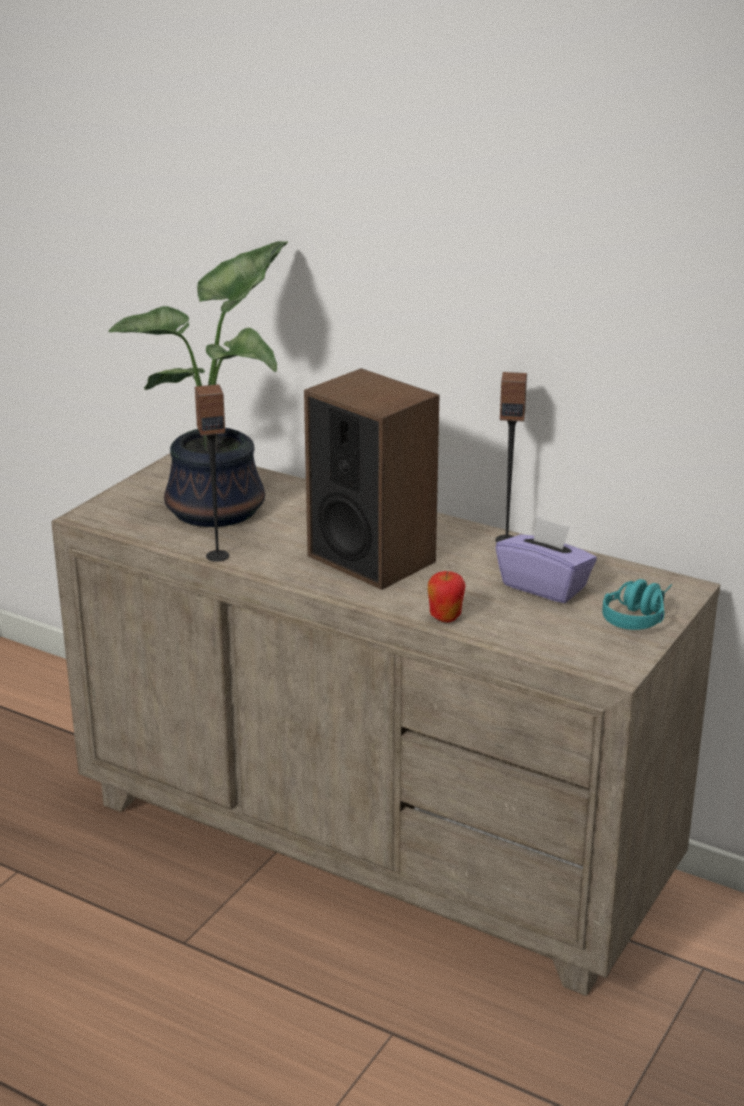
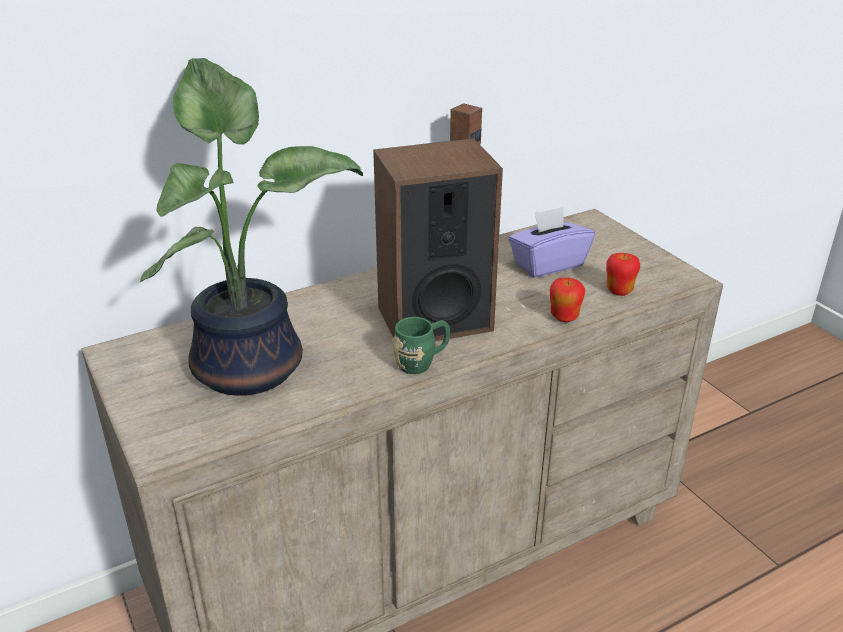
camera: 60 degrees left, 5 degrees up
speaker [195,384,229,562] -> none
turquoise headphones [602,579,672,630] -> none
none -> green mug [392,317,450,374]
none -> apple [606,252,640,296]

